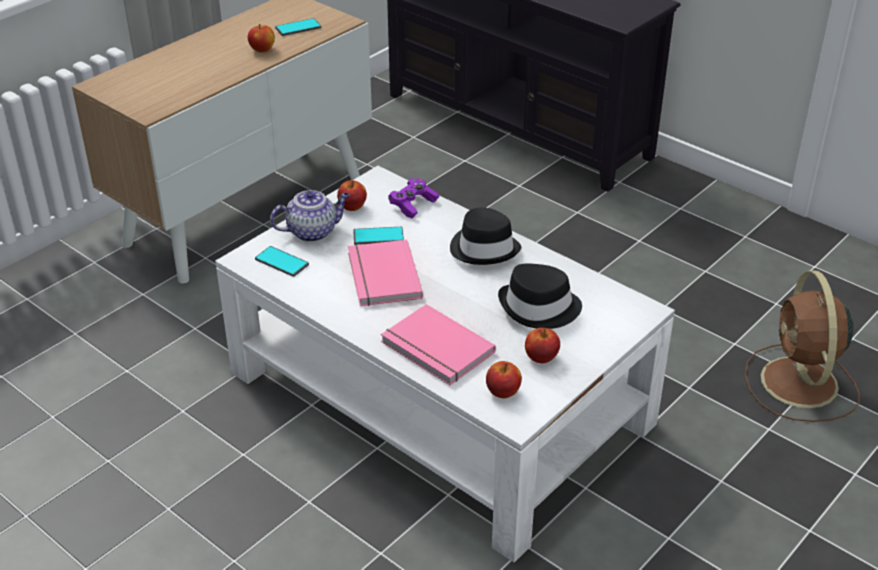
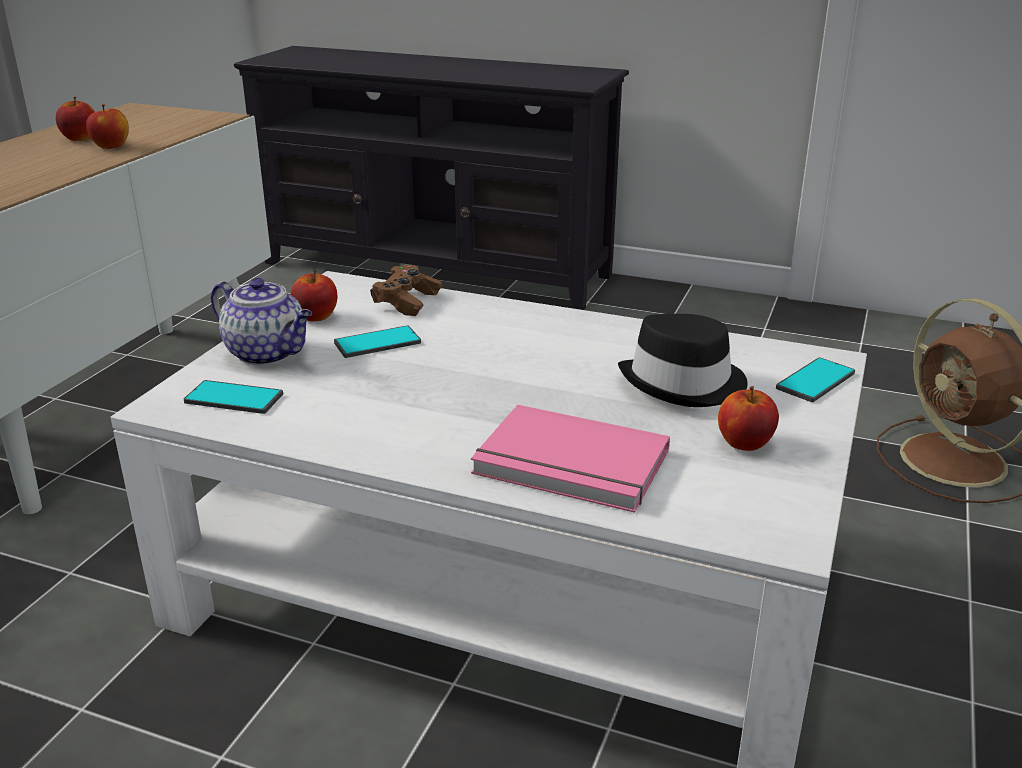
camera: 20 degrees left, 10 degrees down
teapot [270,190,350,242] -> teapot turned 75 degrees clockwise [211,278,312,365]
phone [275,18,321,36] -> phone moved to [776,357,855,402]
pink book [348,240,423,306] -> none
purple game controller [388,178,439,218] -> brown game controller [370,265,442,316]
black hat [450,208,521,265] -> none
apple [486,361,522,398] -> apple moved to [56,97,95,141]

